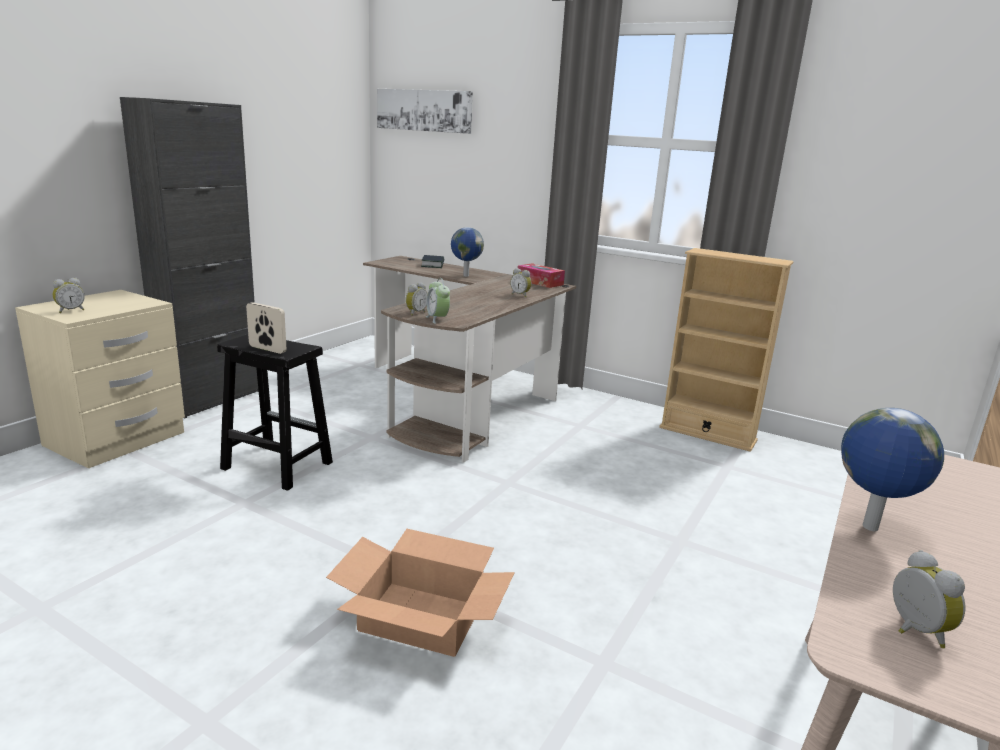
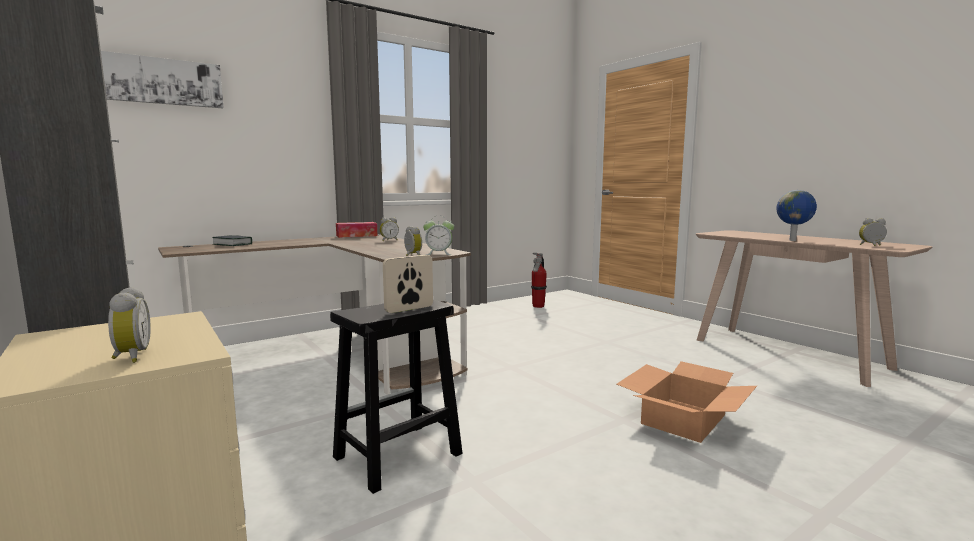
camera: 65 degrees left, 10 degrees down
globe [451,227,484,277] -> none
beige bookcase [659,248,794,452] -> none
none -> fire extinguisher [531,253,547,308]

